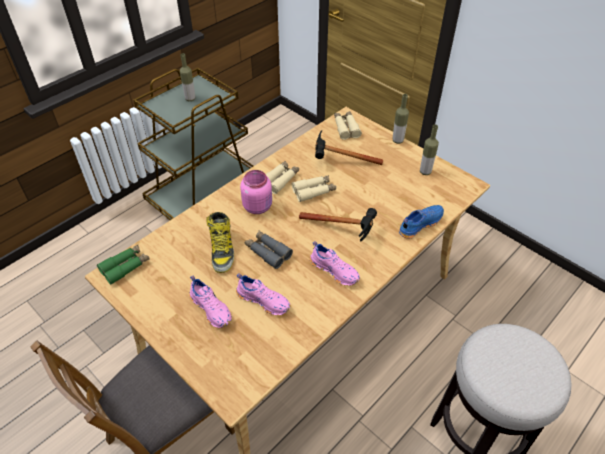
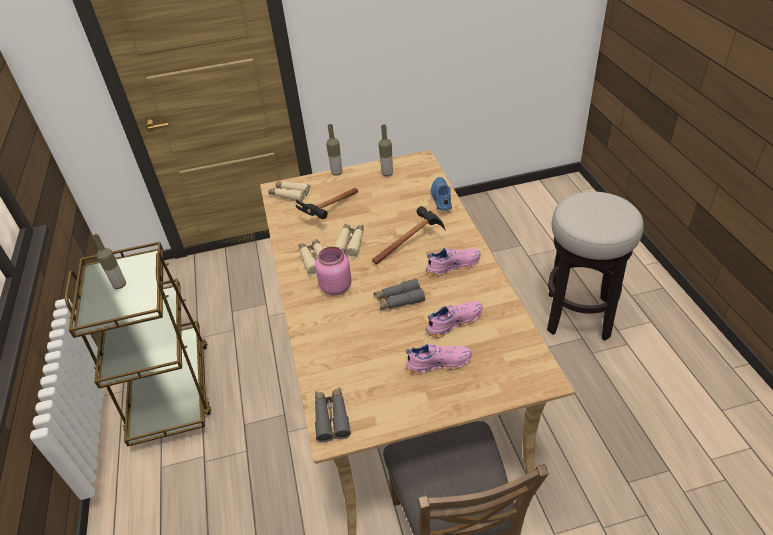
camera: 55 degrees left, 5 degrees down
green binoculars [97,245,150,285] -> grey binoculars [315,387,351,443]
boot [207,212,234,273] -> none

